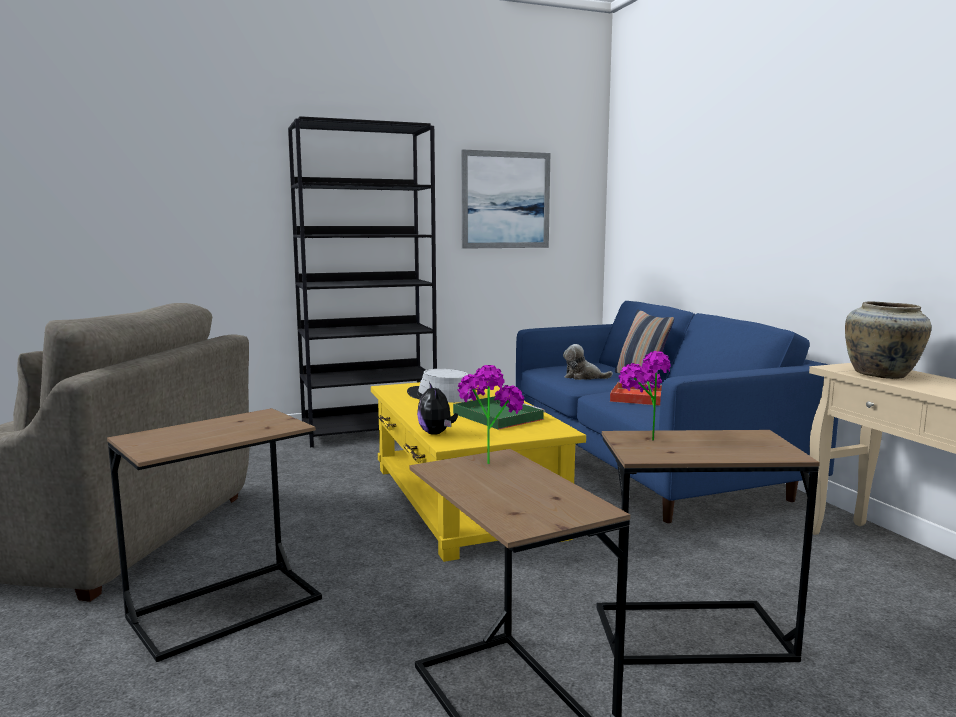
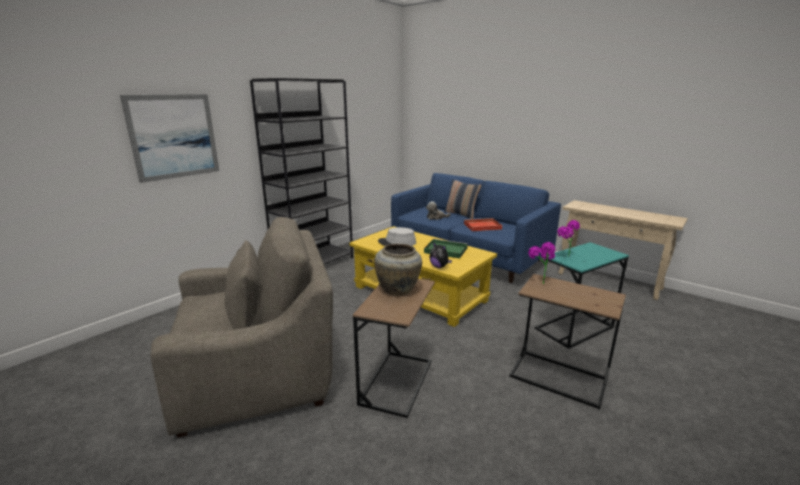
camera: 30 degrees left, 10 degrees up
picture [461,149,550,249] -> picture moved to [120,94,219,183]
brown side table [596,430,820,665] -> turquoise side table [535,242,629,349]
beige vase [845,301,931,379] -> beige vase moved to [374,244,422,296]

